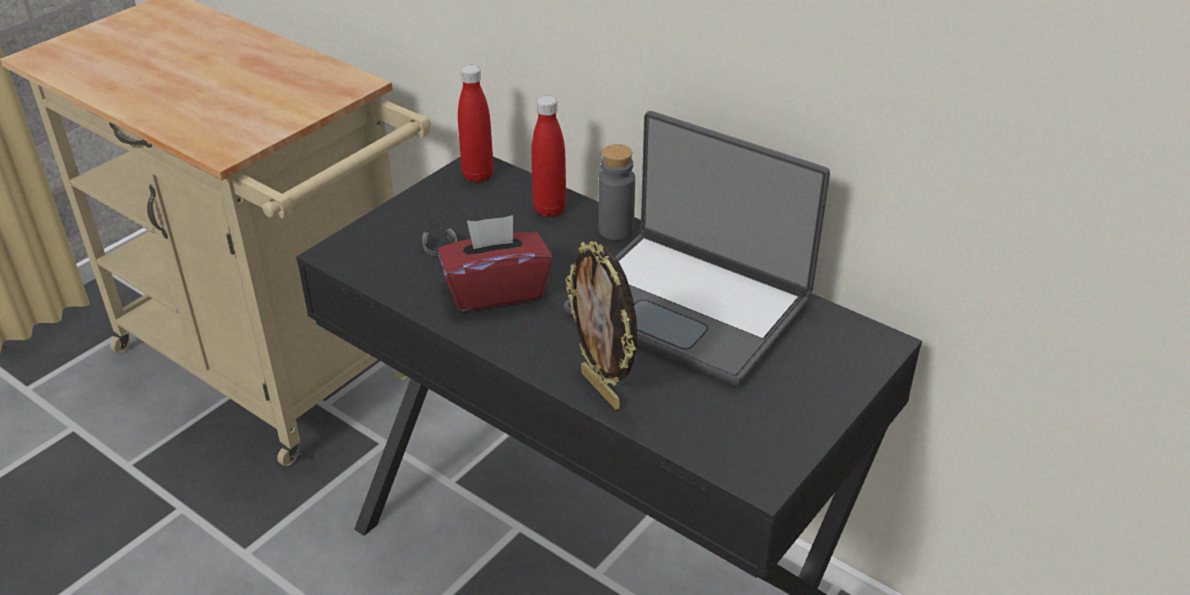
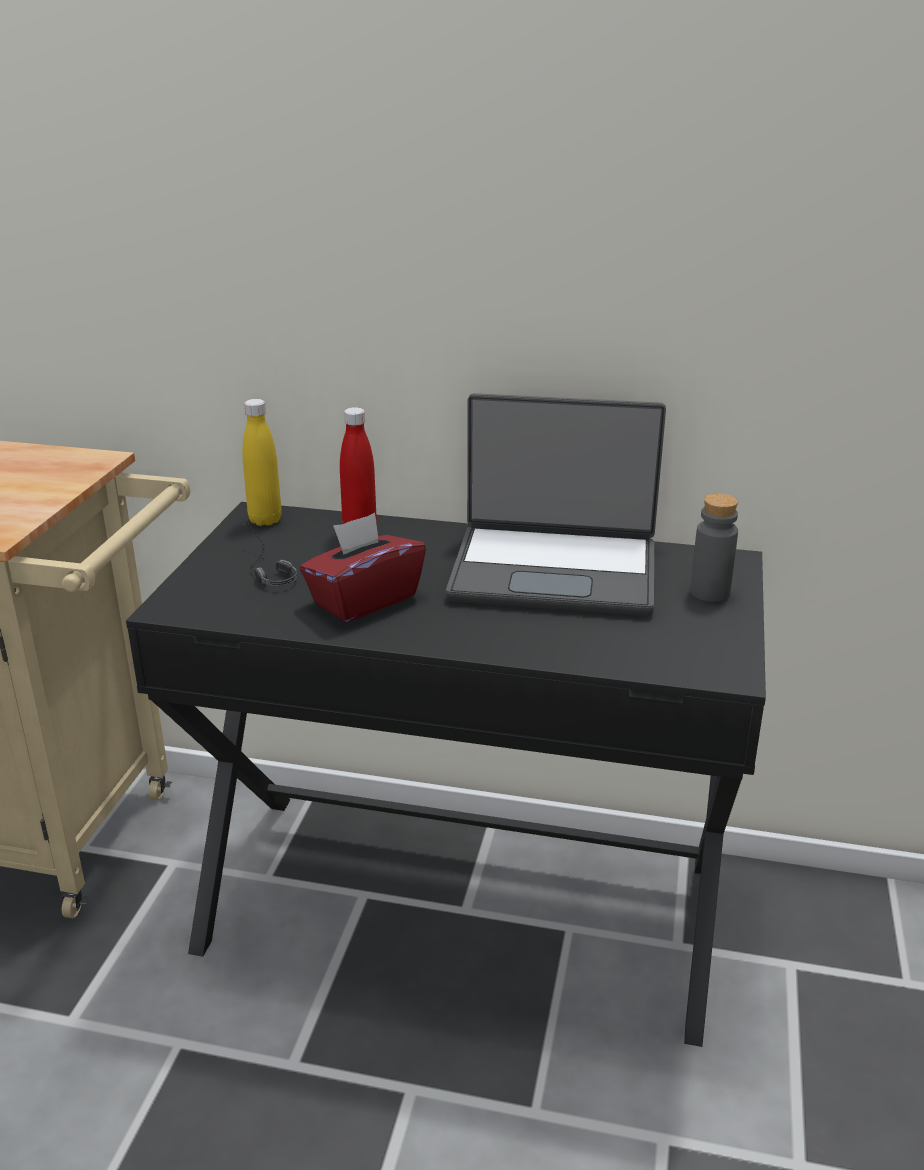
camera: 25 degrees left, 10 degrees down
red bottle [458,65,494,183] -> yellow bottle [242,399,282,526]
picture frame [565,241,637,409] -> none
grey bottle [598,144,635,240] -> grey bottle moved to [690,493,738,602]

